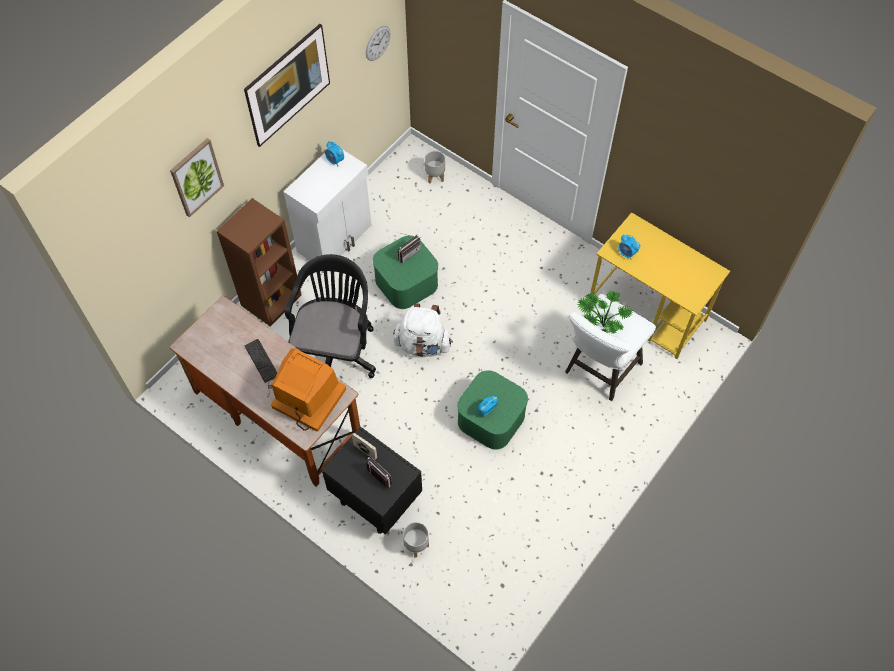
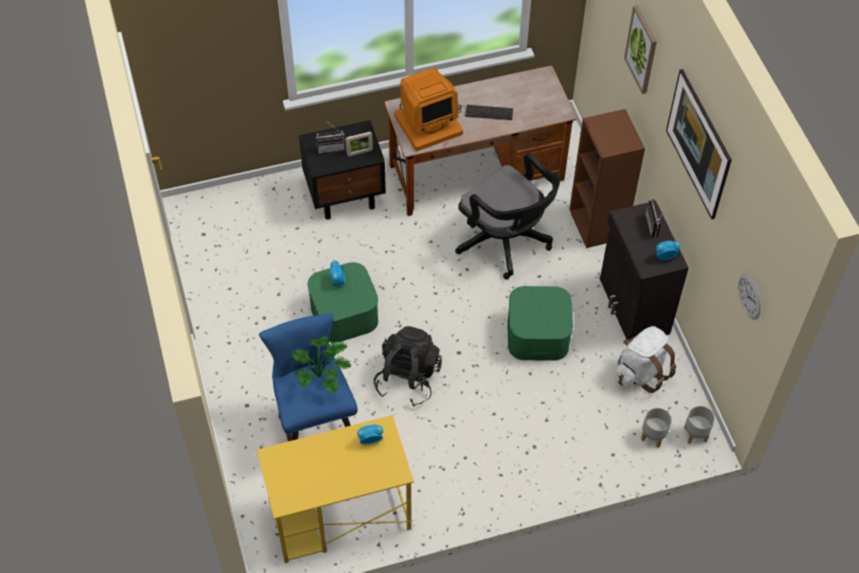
camera: 125 degrees right, 5 degrees down
white cabinet [283,149,371,260] -> black cabinet [600,202,689,340]
white backpack [393,303,453,357] -> white backpack moved to [615,326,676,393]
radio [398,233,421,263] -> radio moved to [645,198,668,238]
grey planter [403,522,429,557] -> grey planter moved to [684,406,715,444]
white stool [565,294,656,401] -> blue stool [259,313,357,441]
none -> black backpack [374,326,442,406]

